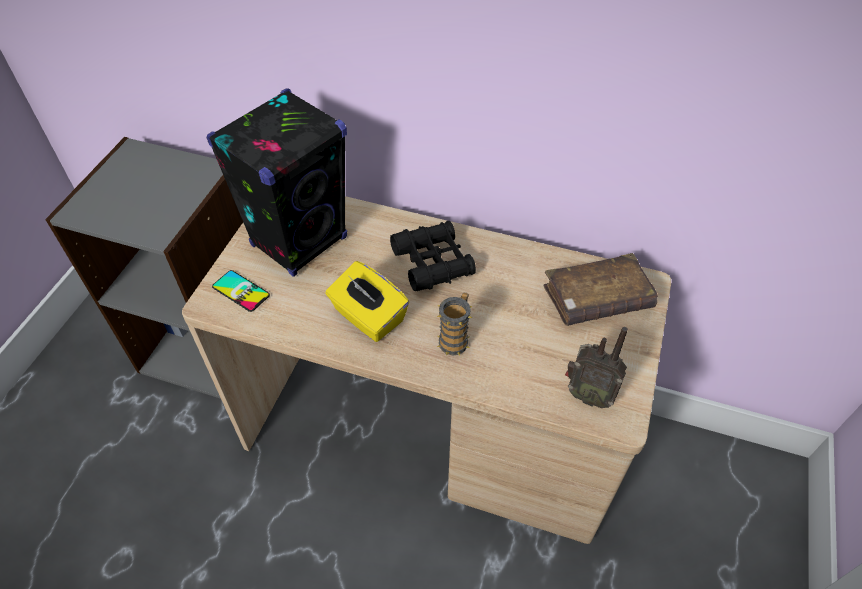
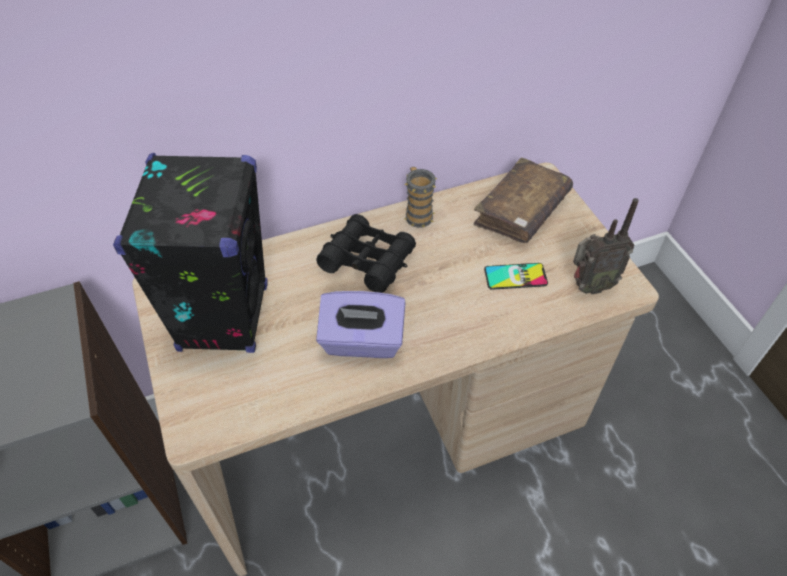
camera: 40 degrees left, 0 degrees up
phone [212,270,270,312] -> phone moved to [484,263,548,290]
yellow tissue box [325,261,409,342] -> purple tissue box [316,291,406,358]
mug [437,293,472,355] -> mug moved to [404,167,437,228]

